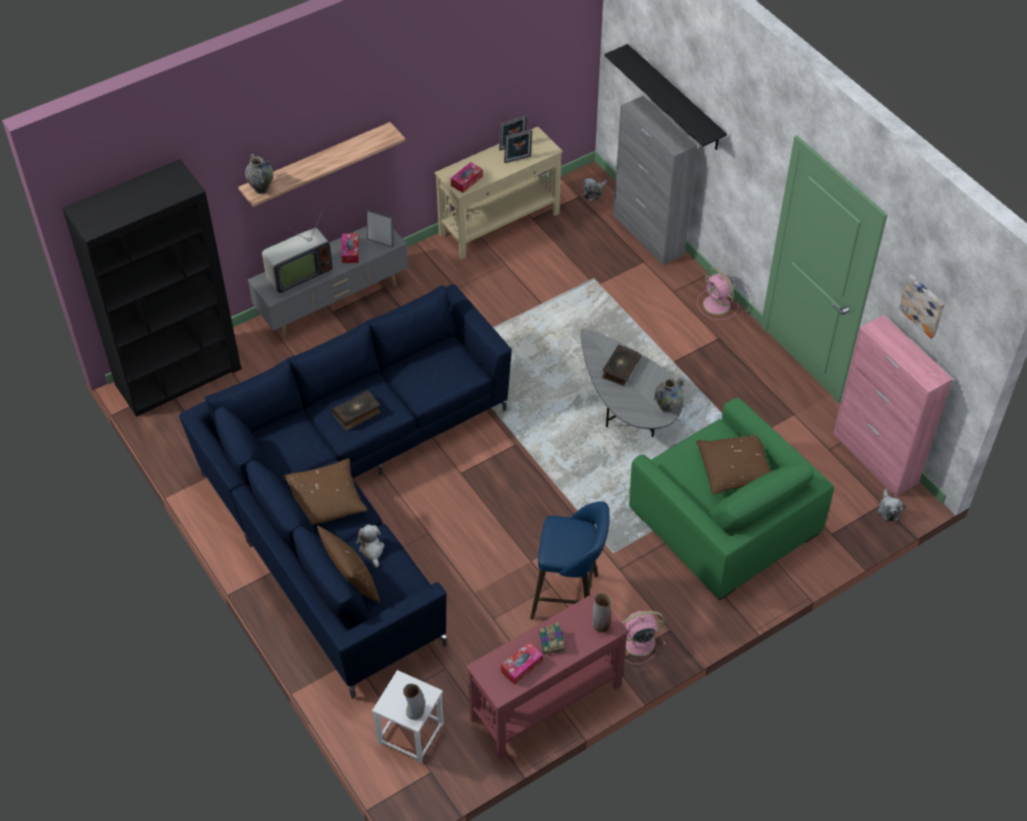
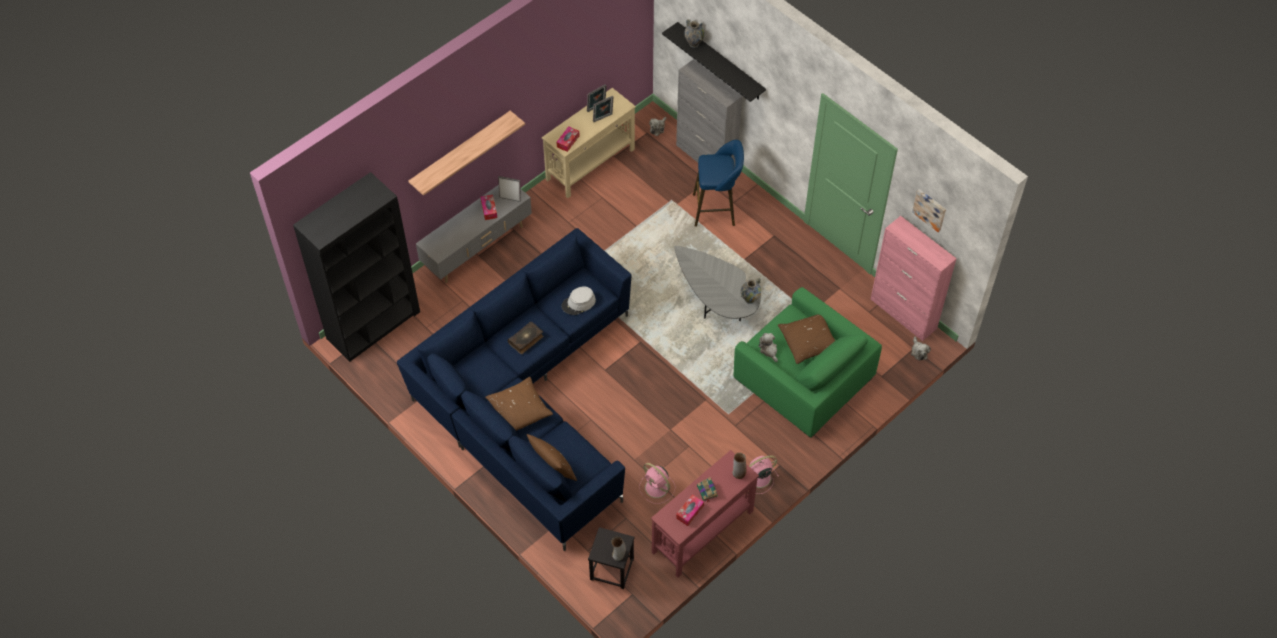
camera: 10 degrees left, 5 degrees up
vase [245,153,273,194] -> vase moved to [684,19,705,48]
television [262,210,333,294] -> none
plush toy [356,524,385,568] -> plush toy moved to [759,333,778,362]
white stool [372,670,444,763] -> black stool [588,527,635,589]
blue stool [530,501,610,620] -> blue stool moved to [693,140,744,227]
book [602,345,641,386] -> none
pink fan [697,267,739,320] -> pink fan moved to [639,463,675,504]
none -> grey hat [561,286,596,315]

